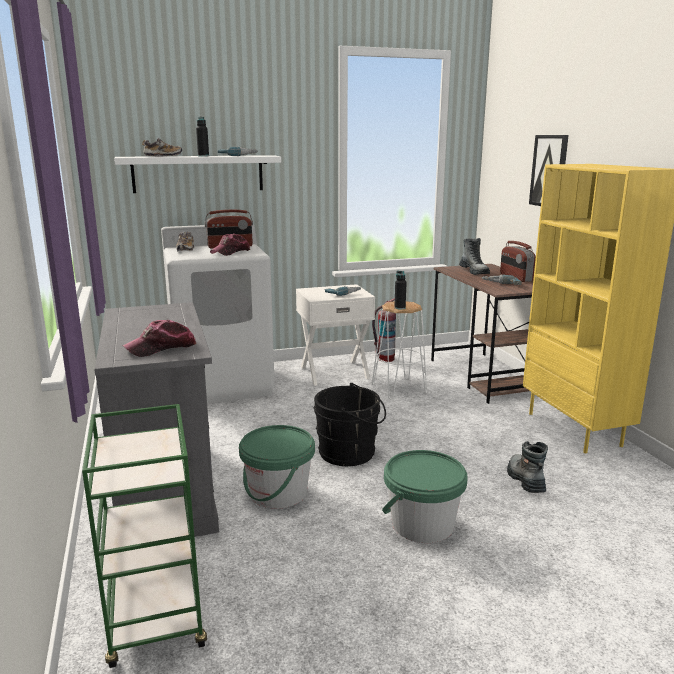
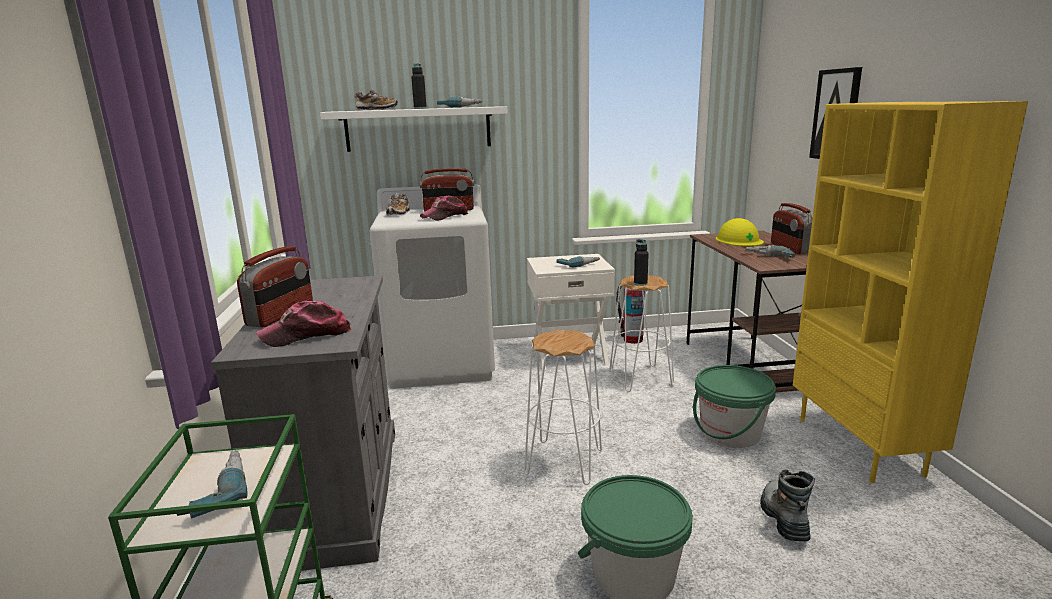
camera: 10 degrees right, 0 degrees up
green bucket [239,425,315,509] -> green bucket moved to [693,365,776,448]
black bucket [313,383,386,466] -> white stool [524,330,602,485]
boot [459,238,490,275] -> yellow hard hat [716,218,764,246]
none -> power drill [177,450,247,519]
none -> radio [237,246,313,327]

